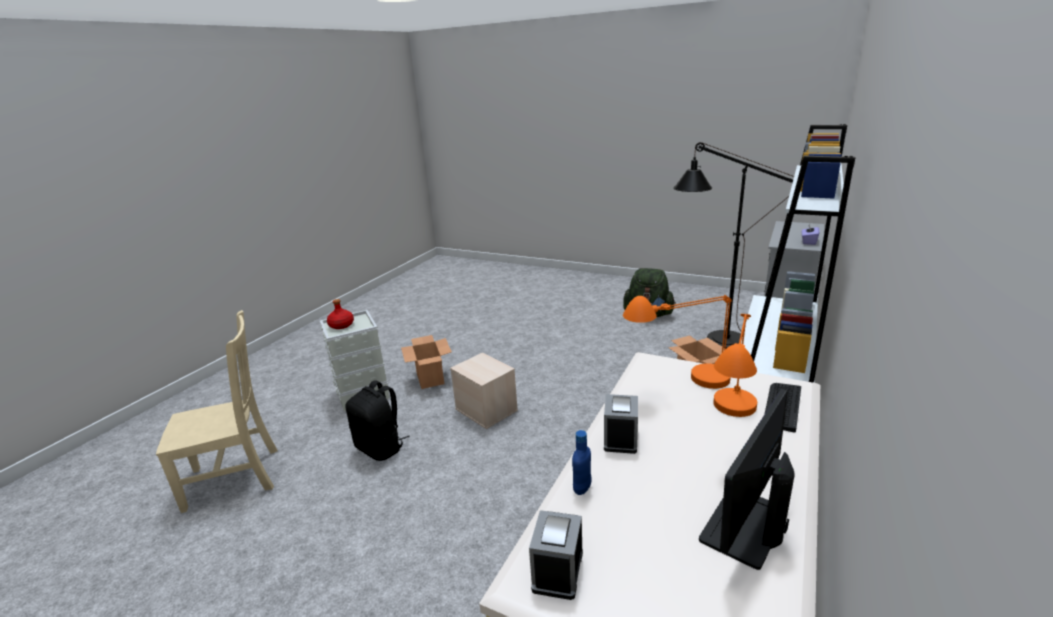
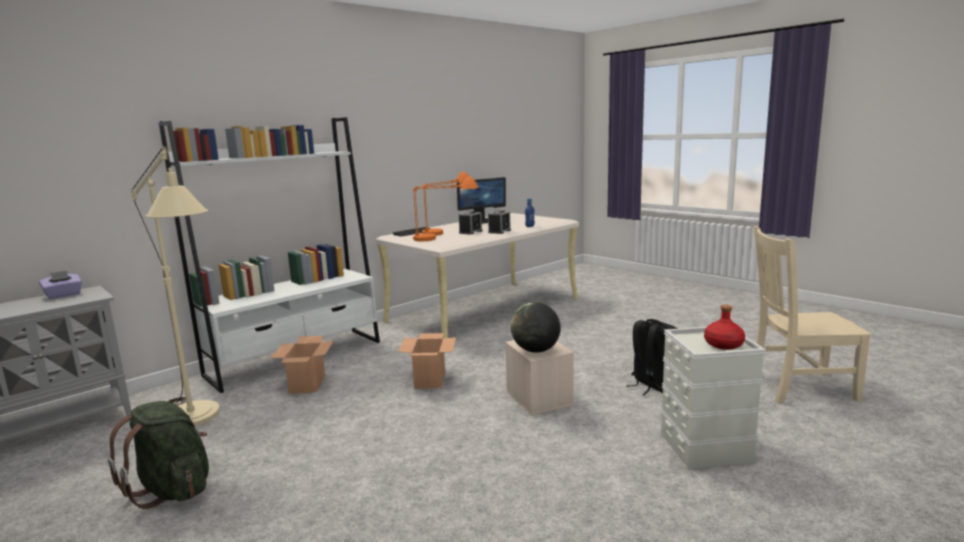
camera: 160 degrees left, 10 degrees down
cardboard box [401,335,452,389] -> cardboard box moved to [398,333,456,389]
alarm clock [529,510,583,600] -> alarm clock moved to [459,211,483,235]
black floor lamp [673,142,794,348] -> beige floor lamp [131,146,220,426]
none -> globe [511,302,561,353]

